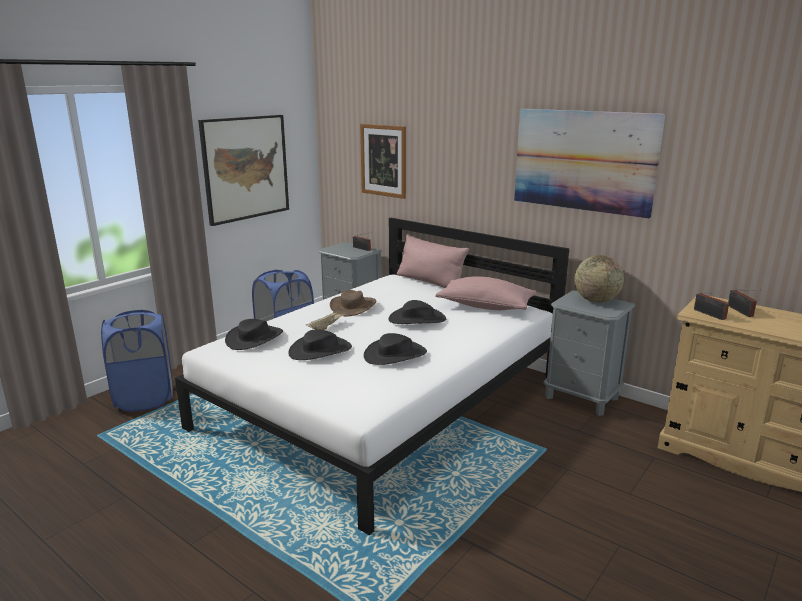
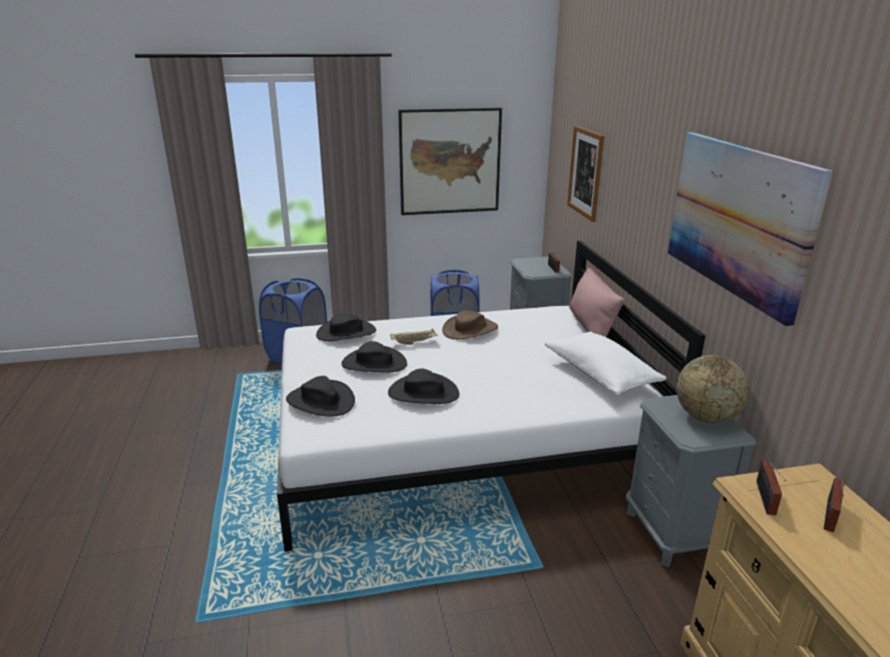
camera: 40 degrees right, 5 degrees up
black hat [388,300,446,324] -> black hat moved to [286,376,355,417]
pink pillow [435,276,537,310] -> white pillow [545,331,667,395]

